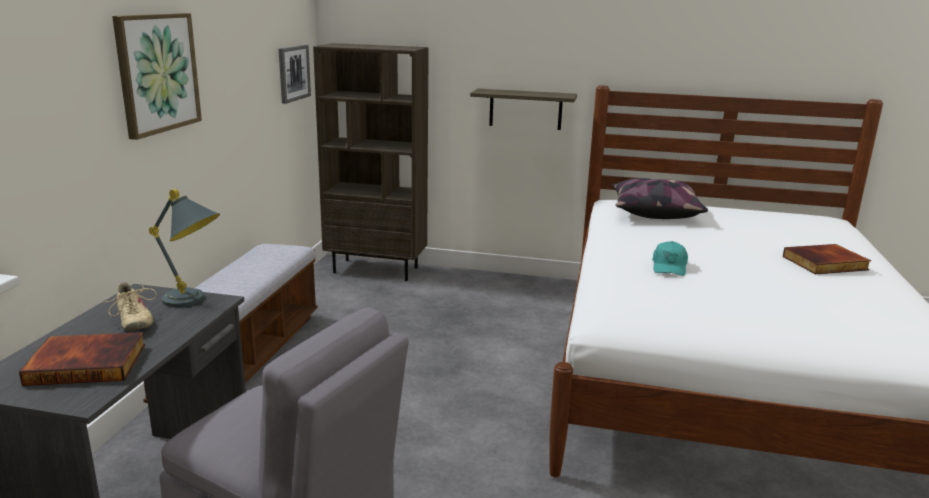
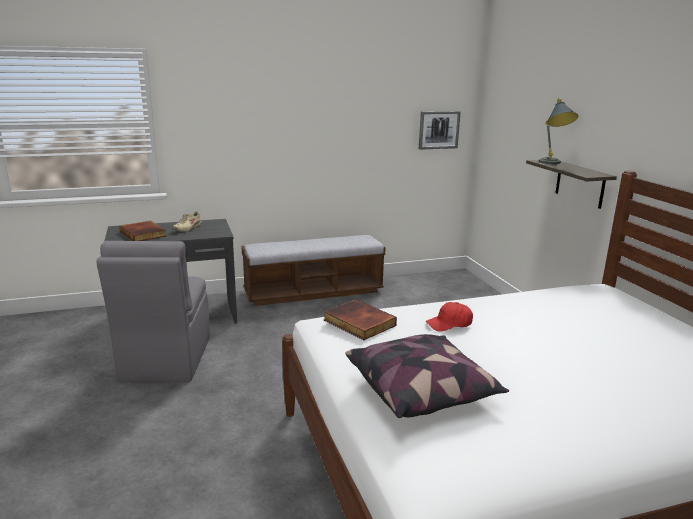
camera: 60 degrees right, 0 degrees up
picture [112,13,202,140] -> none
grey table lamp [149,189,220,307] -> grey table lamp moved to [538,98,578,164]
brown bookcase [313,43,429,281] -> none
pillow [612,178,708,219] -> pillow moved to [345,334,509,418]
turquoise cap [652,241,688,276] -> red cap [426,302,473,332]
book [783,244,871,274] -> book moved to [324,300,397,340]

